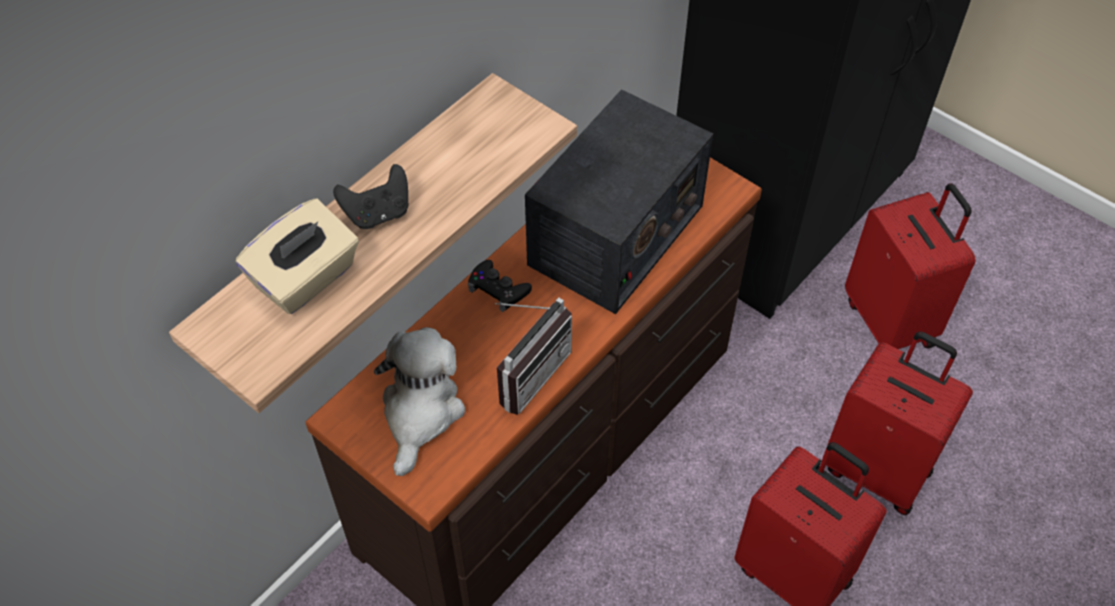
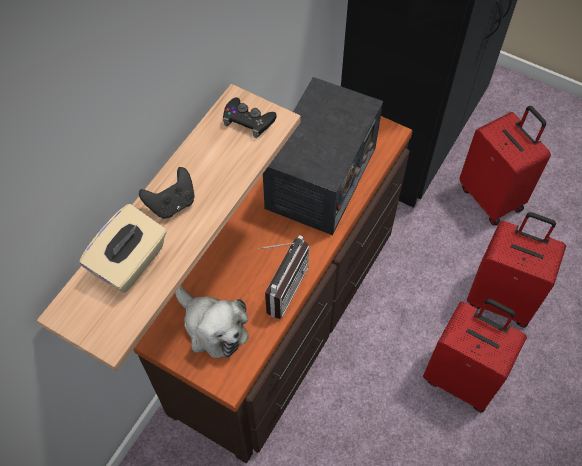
camera: 10 degrees left, 5 degrees up
plush toy [374,327,465,476] -> plush toy turned 135 degrees clockwise [175,285,249,358]
black game controller [468,260,532,312] -> black game controller moved to [223,97,276,138]

